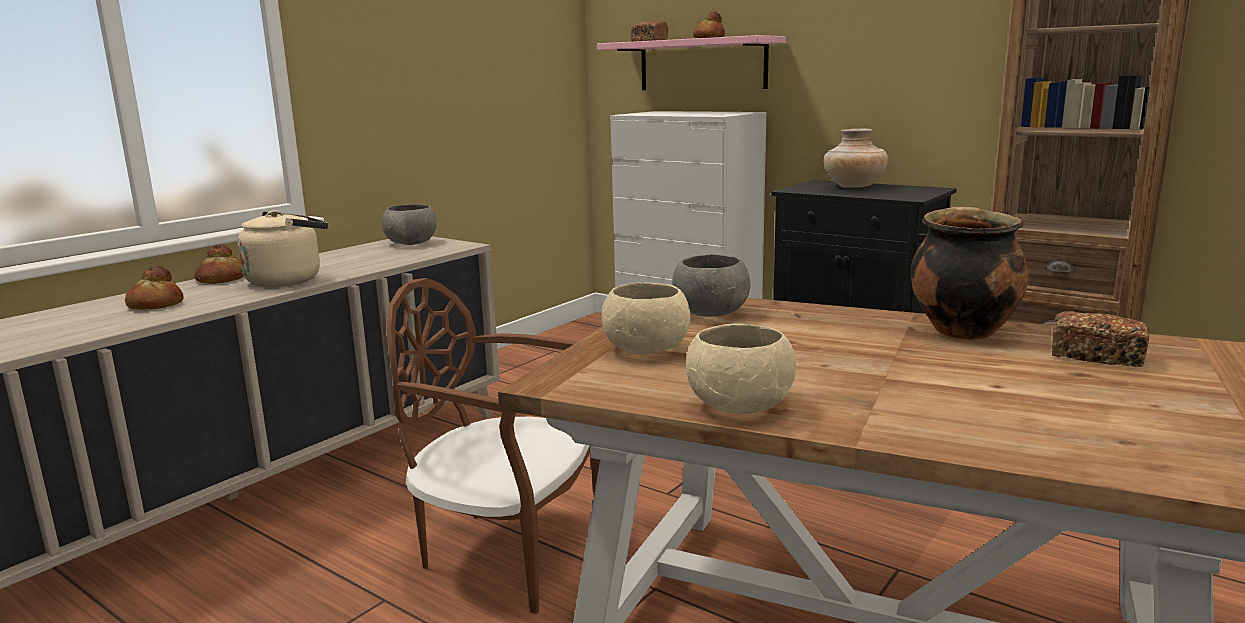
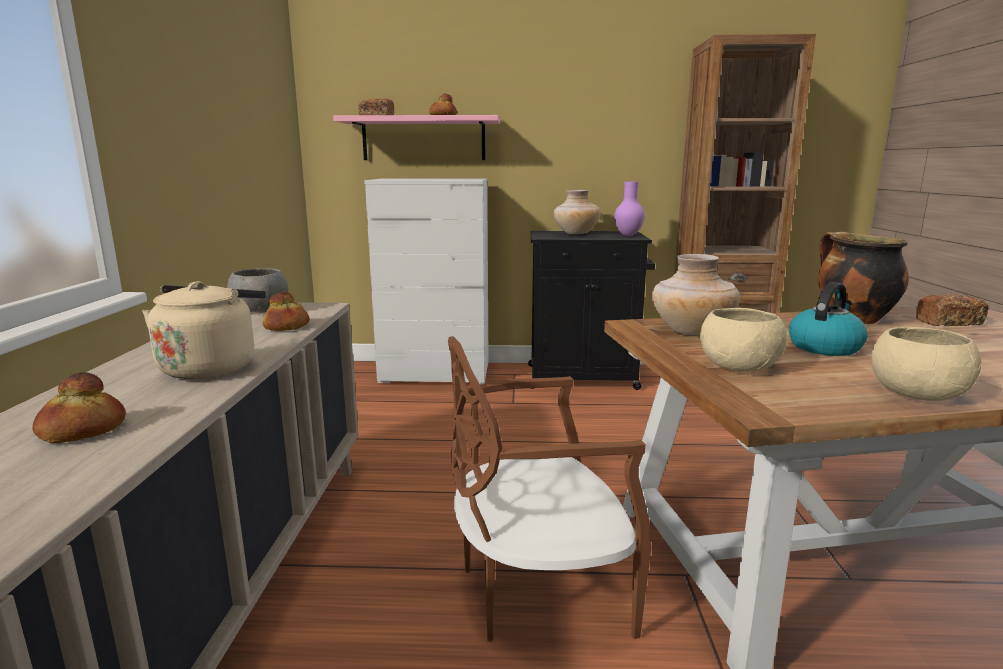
camera: 35 degrees left, 0 degrees up
bread [195,244,244,284] -> bread moved to [263,291,310,331]
grey bowl [672,254,750,317] -> beige vase [652,254,740,335]
none -> purple vase [614,181,645,236]
none -> kettle [789,282,868,356]

